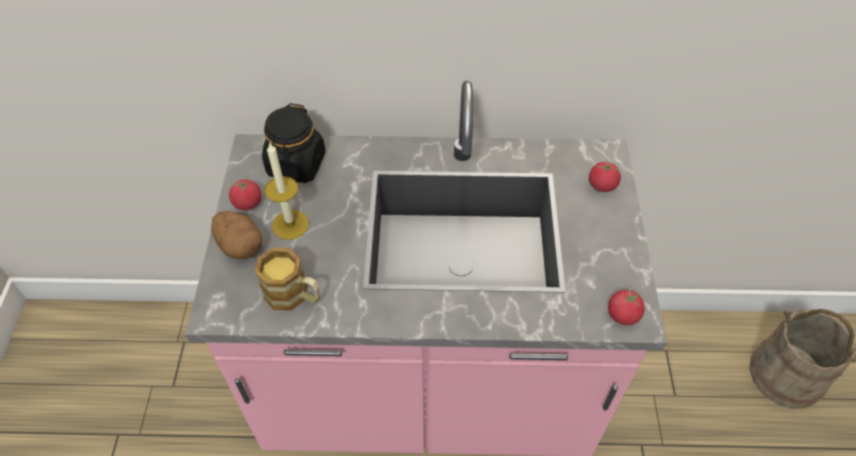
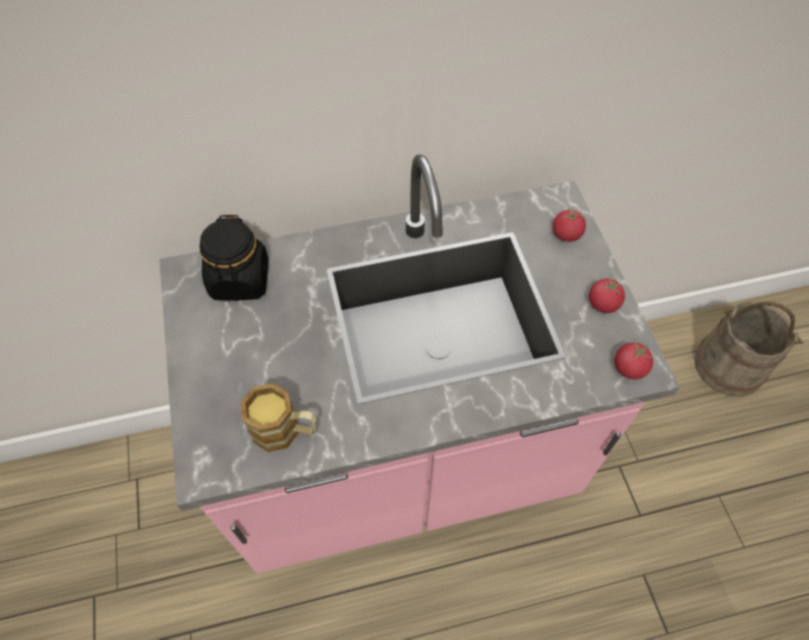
camera: 15 degrees left, 5 degrees up
potato [211,211,262,260] -> none
tomato [229,175,262,210] -> tomato moved to [589,274,625,313]
candle [265,142,309,240] -> none

